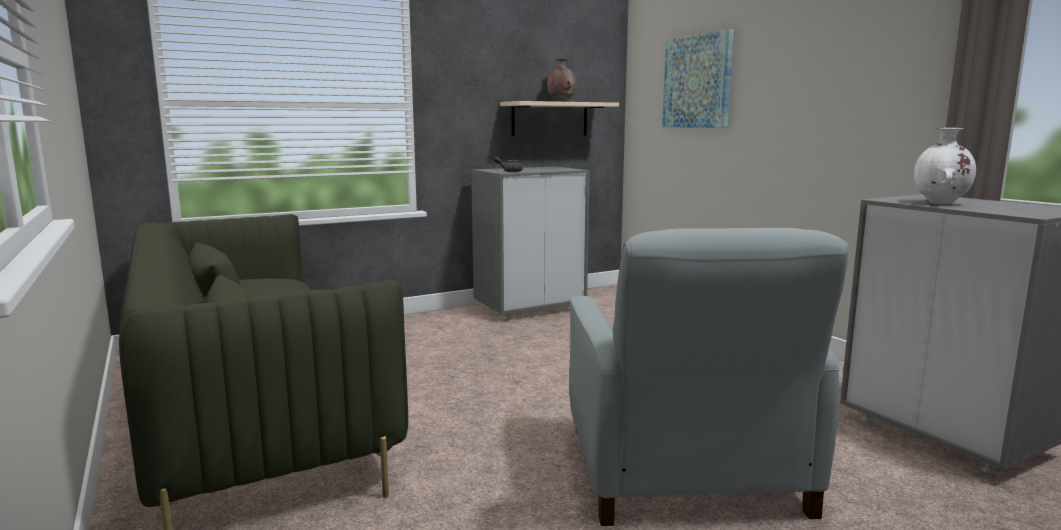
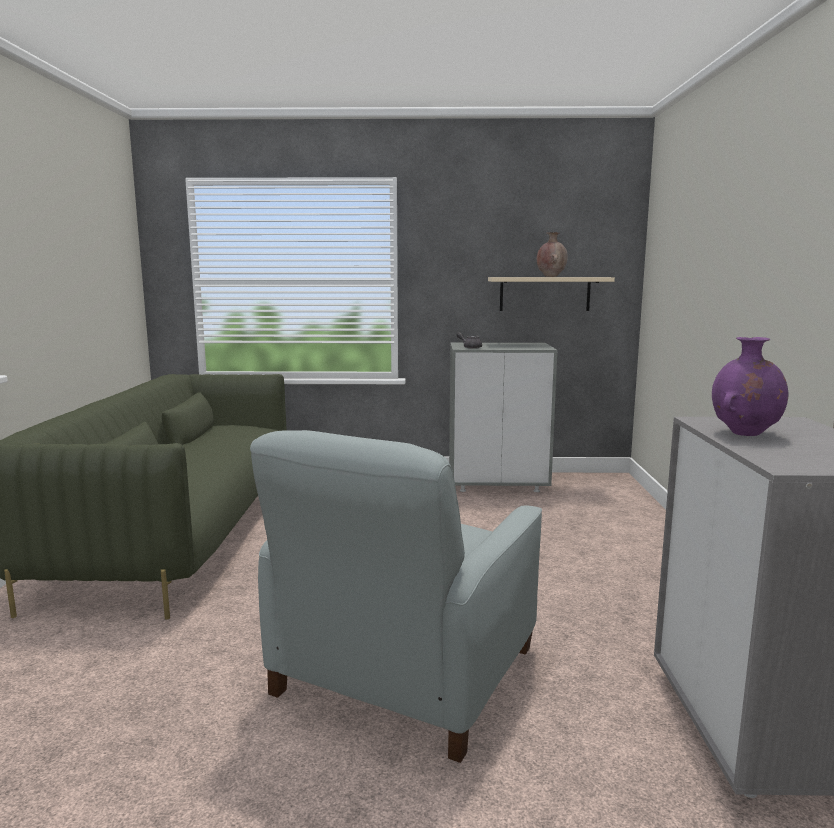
camera: 30 degrees right, 0 degrees up
picture [662,29,734,128] -> none
white vase [914,128,976,204] -> purple vase [712,337,789,436]

